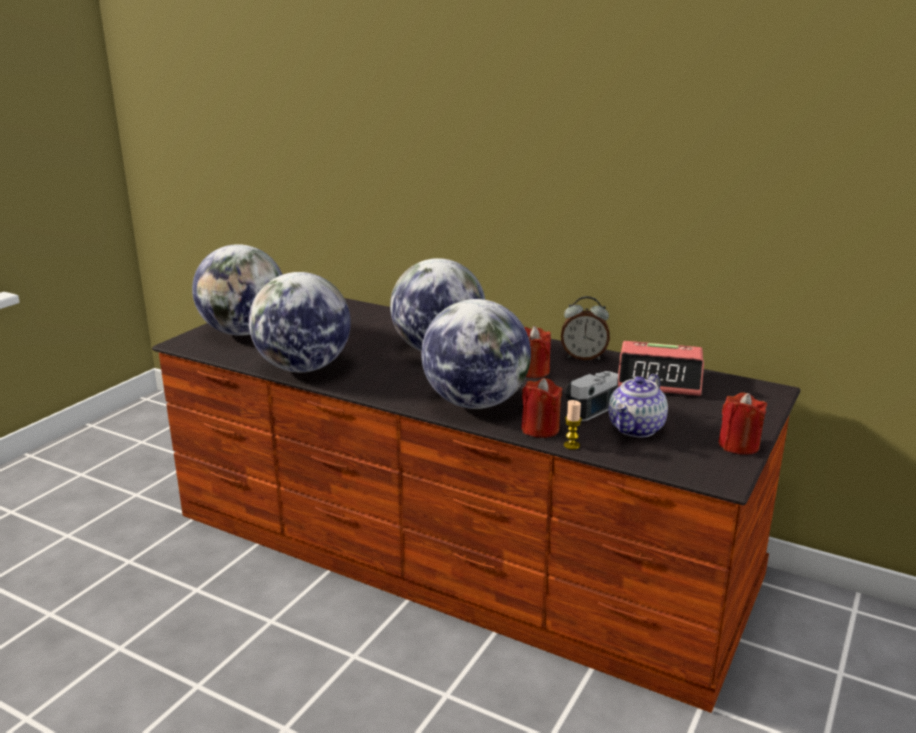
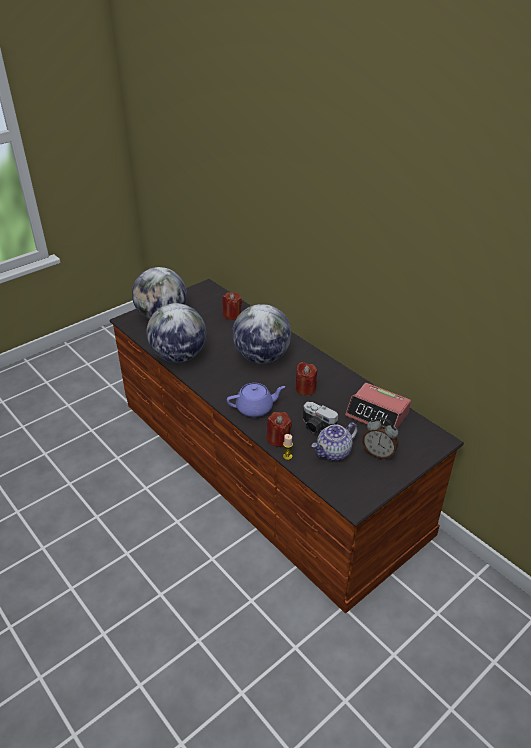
camera: 20 degrees right, 15 degrees up
globe [421,299,531,409] -> purple teapot [227,383,285,417]
alarm clock [561,296,610,360] -> alarm clock moved to [362,418,399,459]
camera [565,371,618,421] -> camera turned 120 degrees counterclockwise [303,402,338,434]
red candle [718,392,767,455] -> red candle moved to [223,292,242,320]

